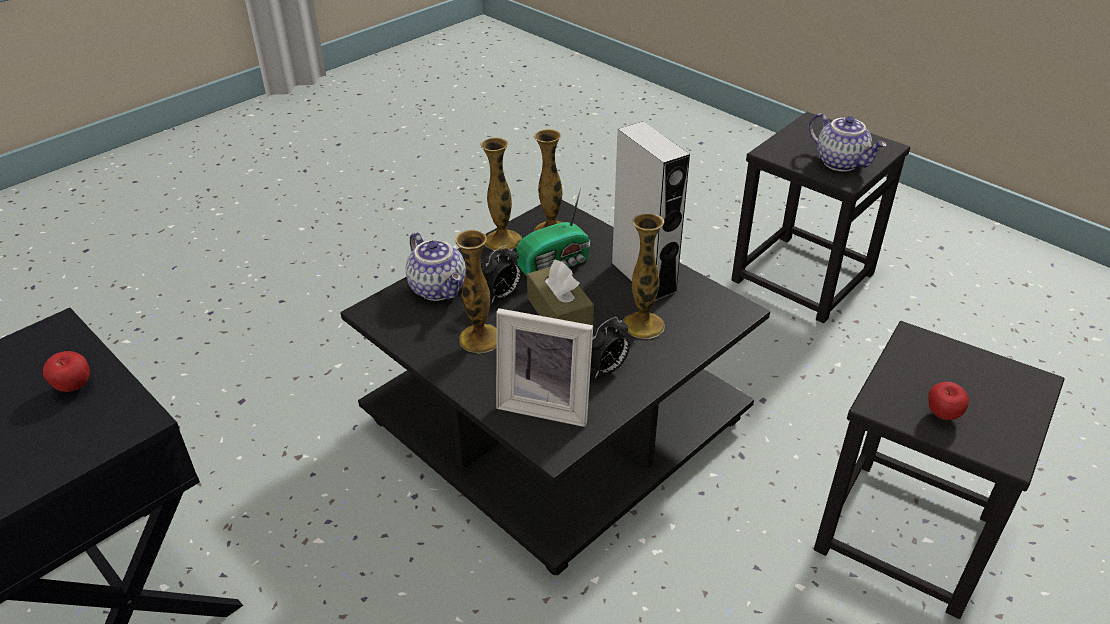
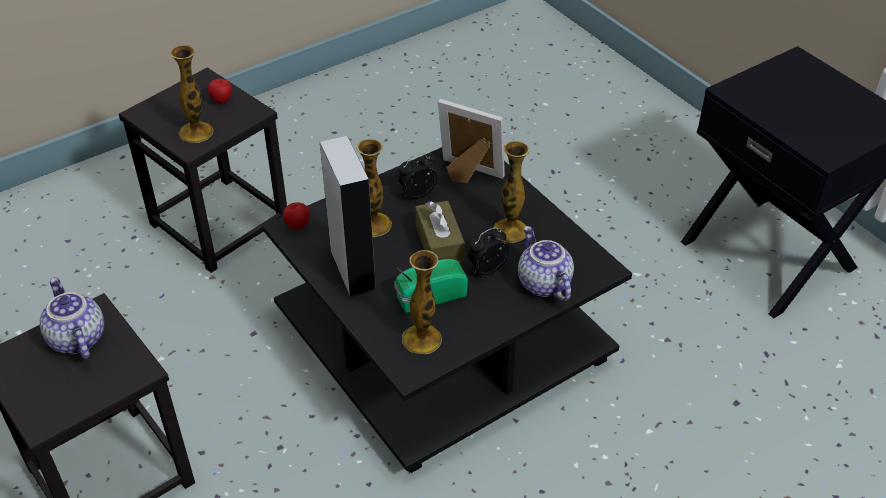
camera: 170 degrees left, 5 degrees up
apple [43,351,90,392] -> apple moved to [283,202,310,229]
vase [481,137,522,251] -> vase moved to [170,45,213,143]

